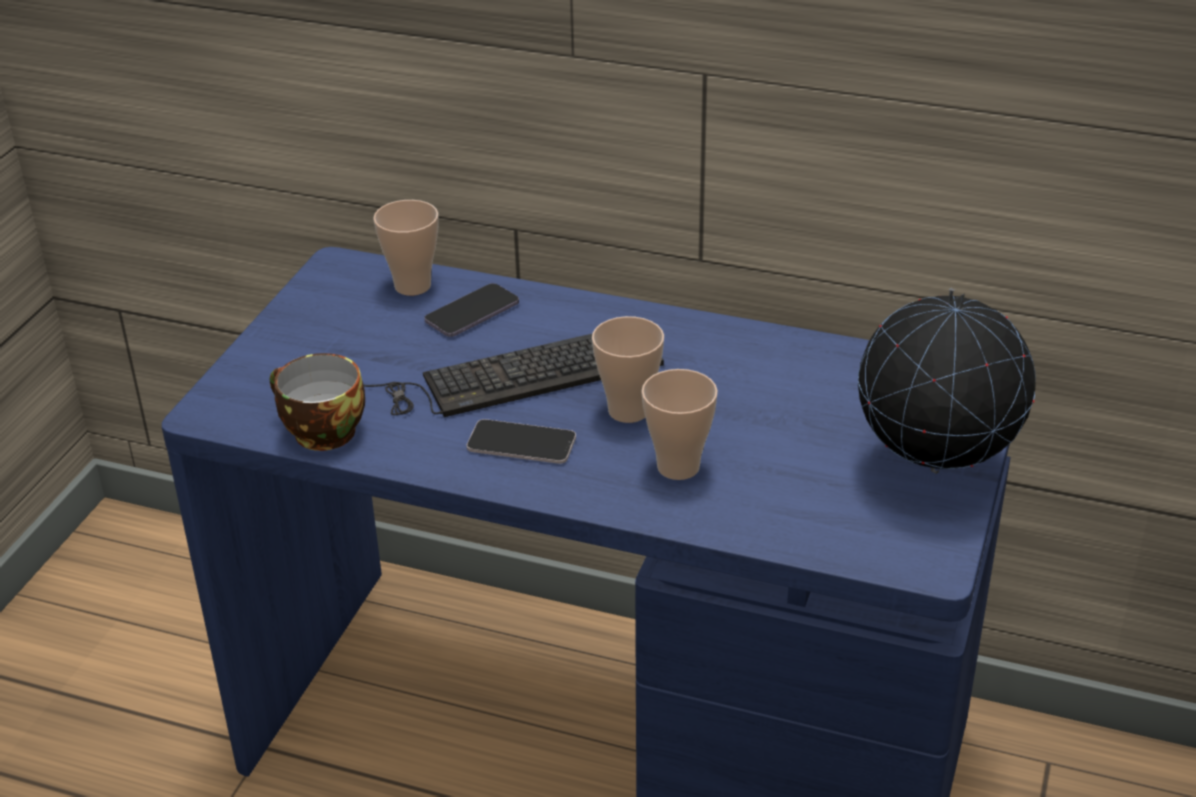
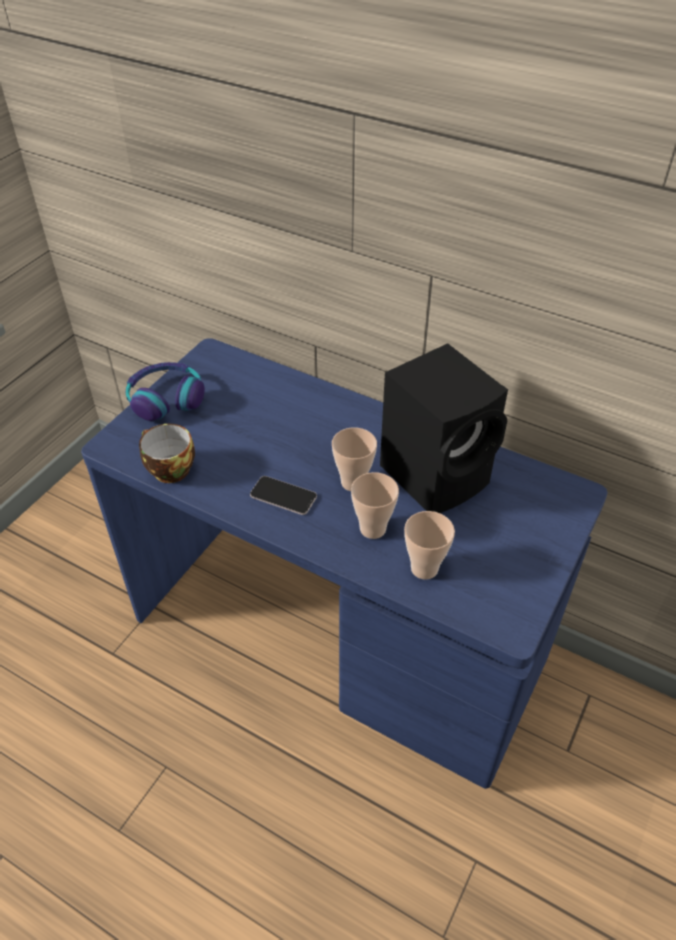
camera: 10 degrees right, 10 degrees up
keyboard [363,334,664,417] -> none
cup [373,200,439,296] -> cup moved to [404,511,455,580]
phone [424,283,519,337] -> none
globe [858,288,1035,474] -> none
none -> headphones [126,362,205,421]
none -> black speaker [380,343,508,513]

